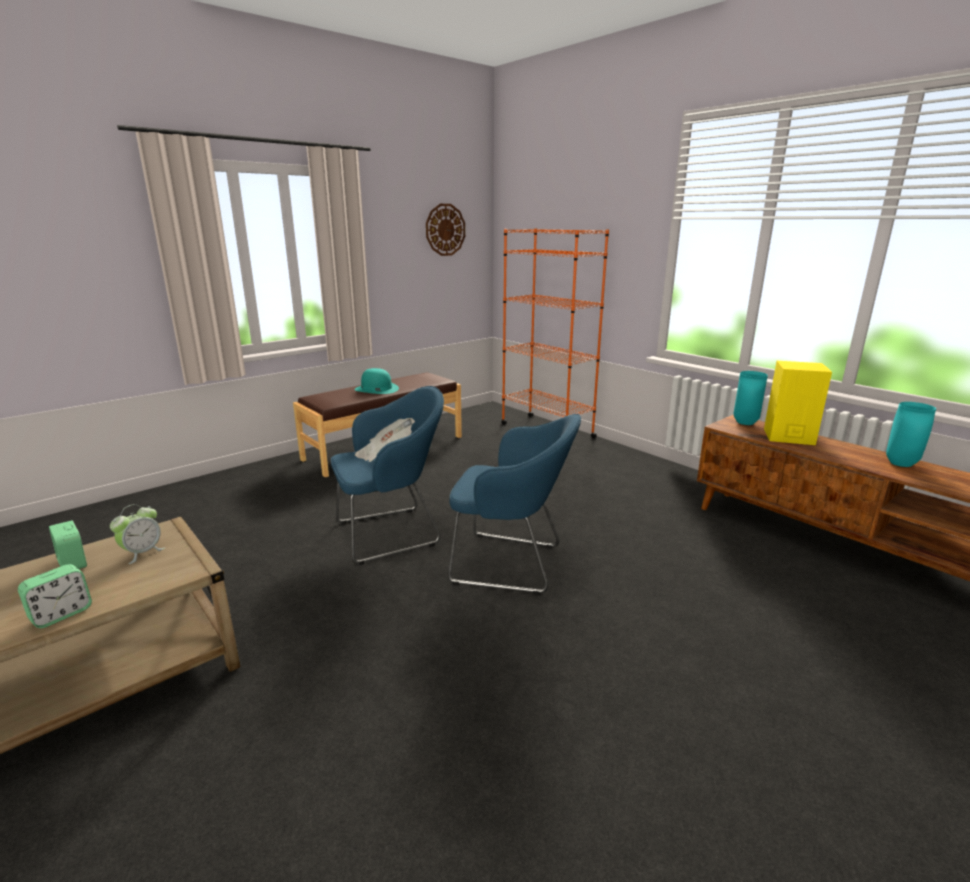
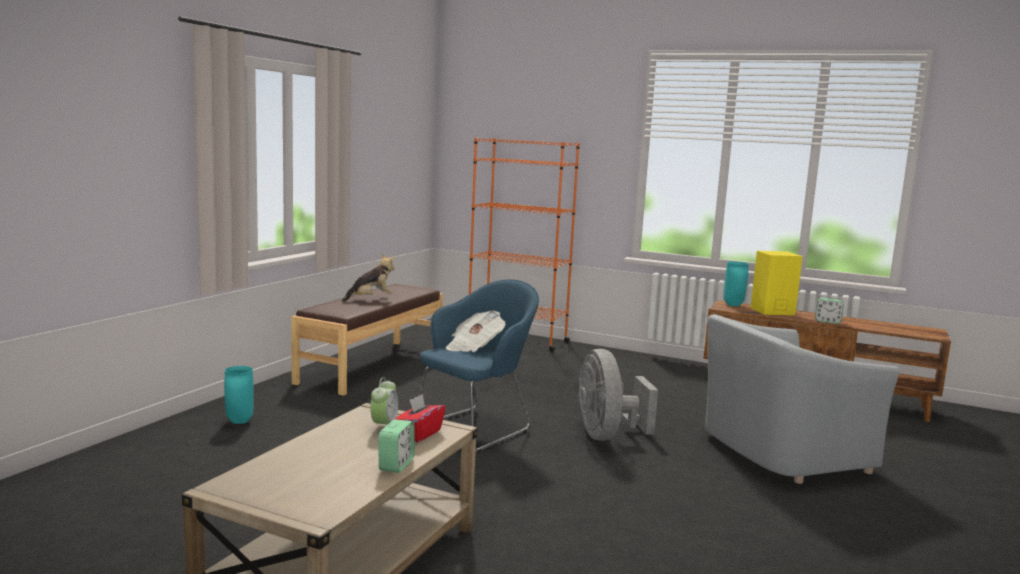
camera: 25 degrees left, 10 degrees down
alarm clock [49,521,87,569] -> alarm clock moved to [815,298,844,324]
turquoise hat [355,368,399,394] -> plush toy [342,254,395,302]
wall clock [426,204,465,256] -> none
blue armchair [448,414,581,595] -> grey fan [578,349,658,441]
turquoise vase [886,402,936,467] -> turquoise vase moved to [224,366,254,424]
none -> red tissue box [395,394,445,442]
none -> grey armchair [705,314,900,484]

